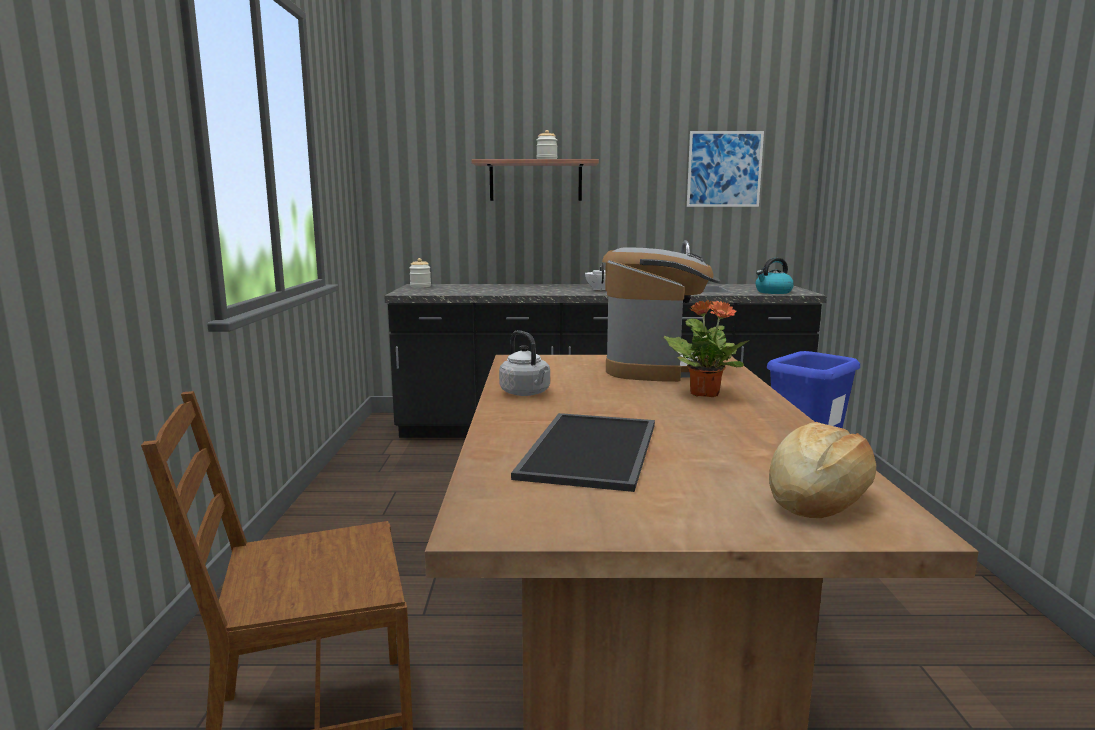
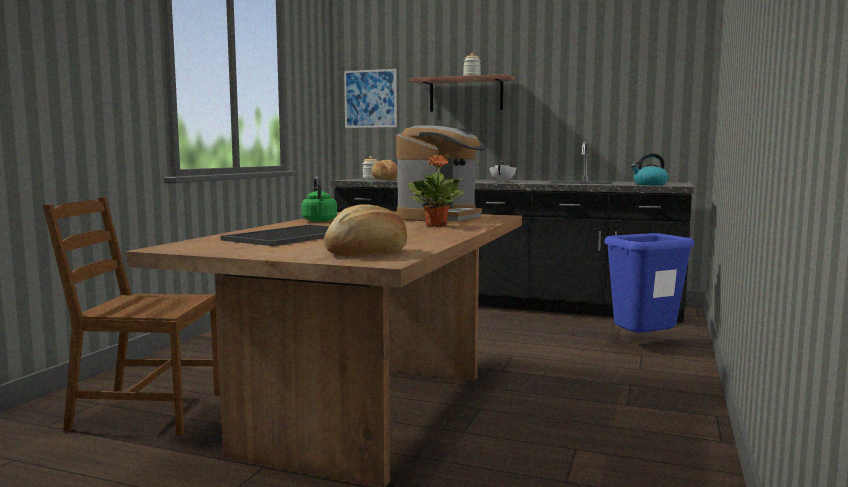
camera: 20 degrees right, 5 degrees down
grey kettle [499,330,550,396] -> green kettle [301,177,337,222]
picture [687,131,764,207] -> picture moved to [344,69,397,128]
none -> bread [372,160,398,180]

